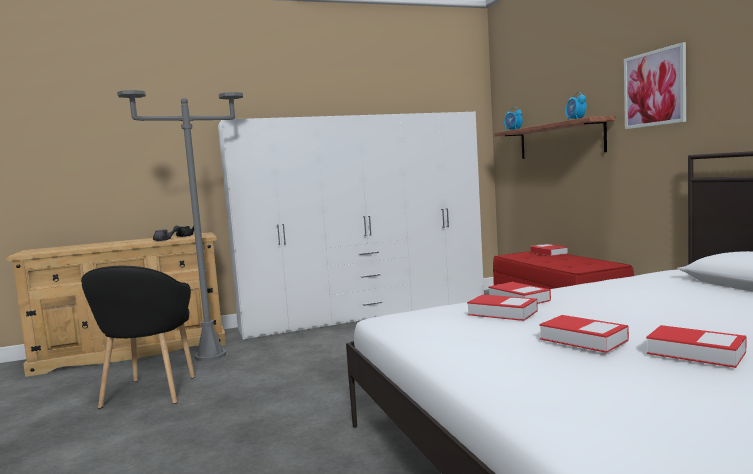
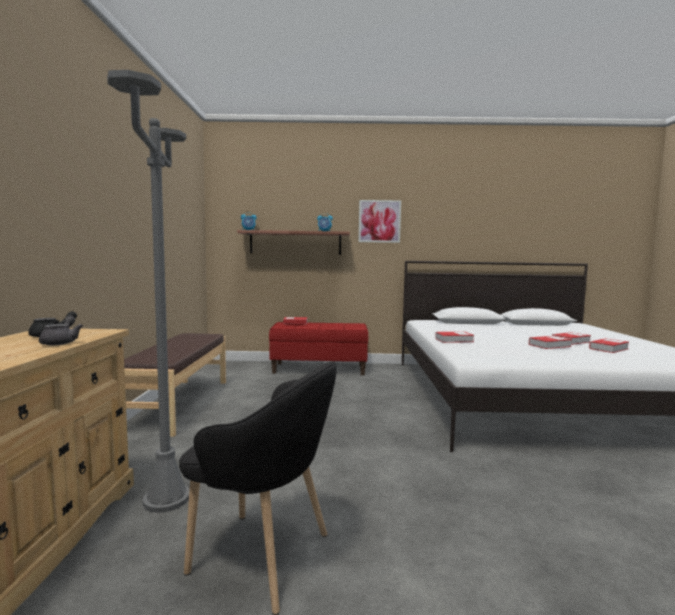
camera: 70 degrees left, 0 degrees up
white wardrobe [218,112,484,340] -> brown bench [124,333,226,437]
book [467,294,538,321] -> book moved to [589,338,629,353]

